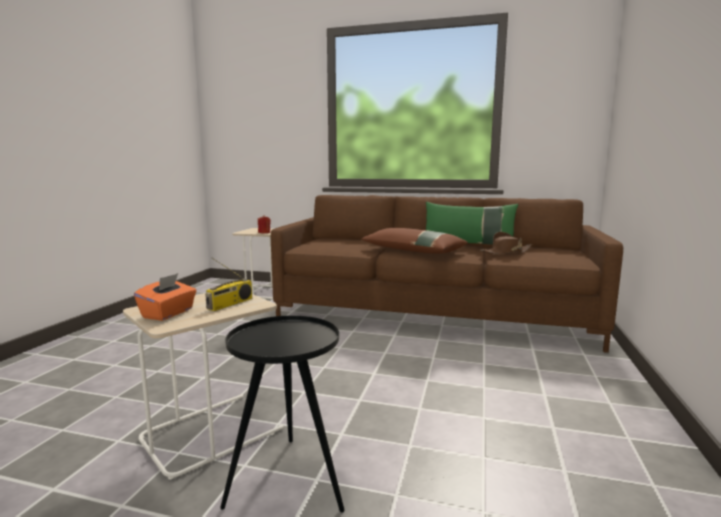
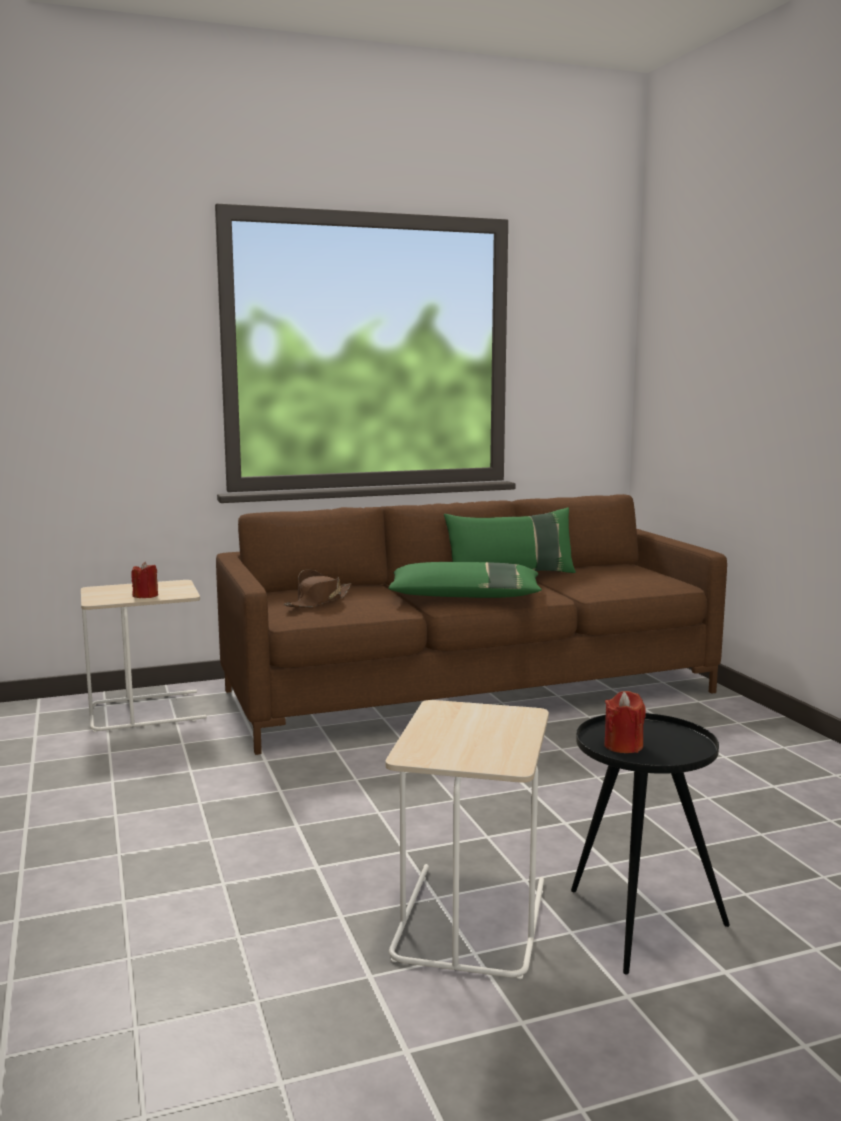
camera: 35 degrees left, 0 degrees up
orange tissue box [134,273,196,321] -> none
radio [205,258,252,311] -> none
brown pillow [362,228,468,254] -> green pillow [388,562,542,598]
brown hat [480,232,532,254] -> brown hat moved to [284,570,351,608]
none -> red candle [604,691,646,753]

